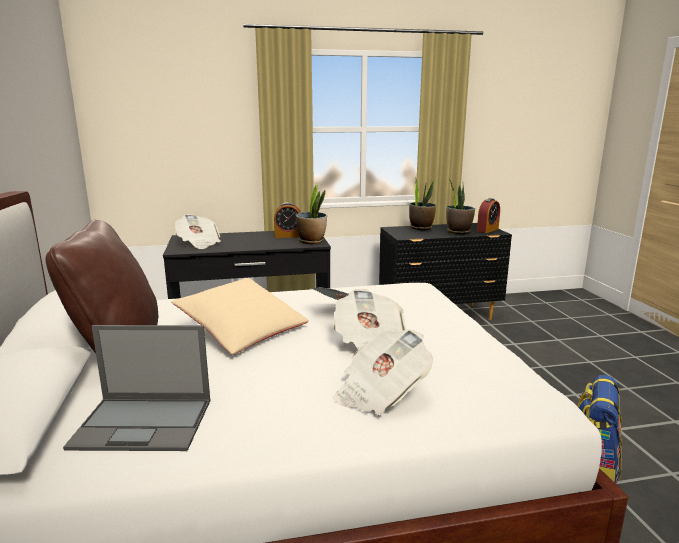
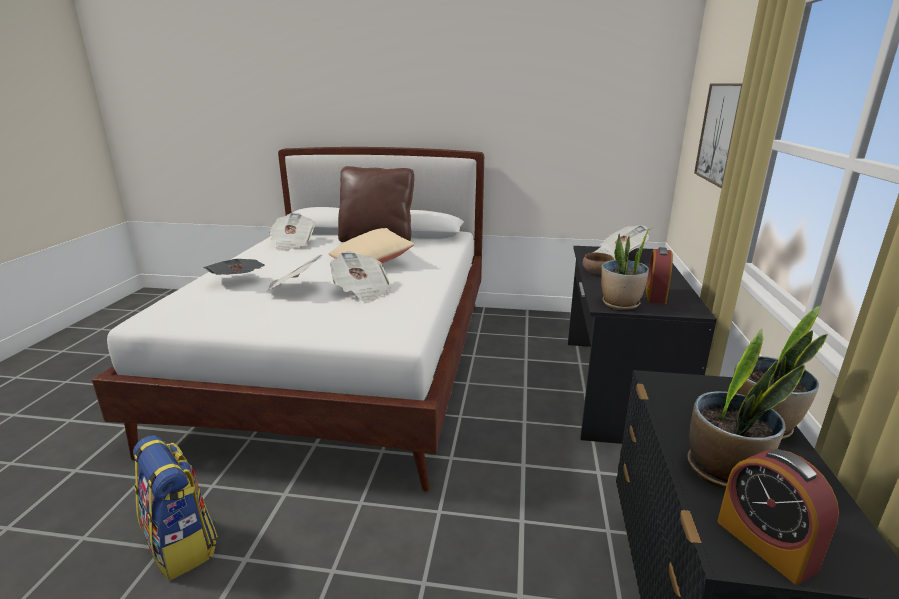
camera: 110 degrees right, 5 degrees up
laptop [63,325,211,451] -> newspaper [269,213,315,251]
none -> brown bowl [583,252,614,275]
none -> picture [694,83,742,188]

